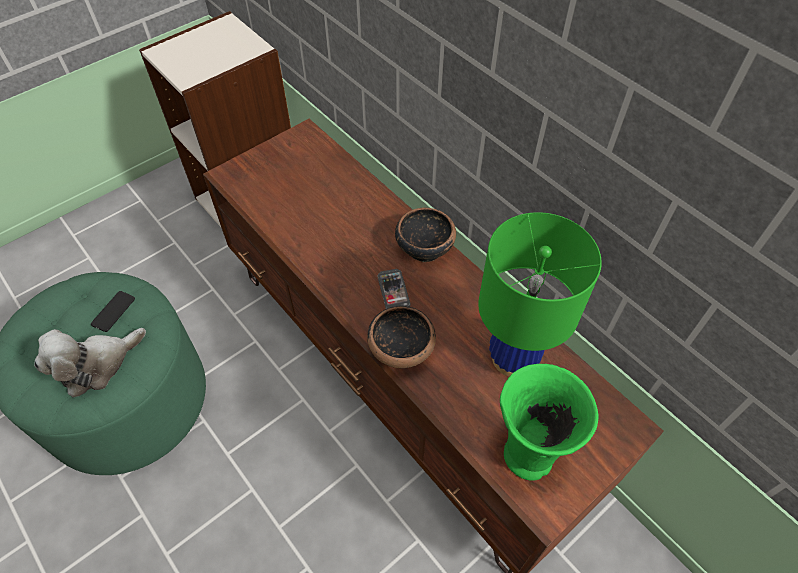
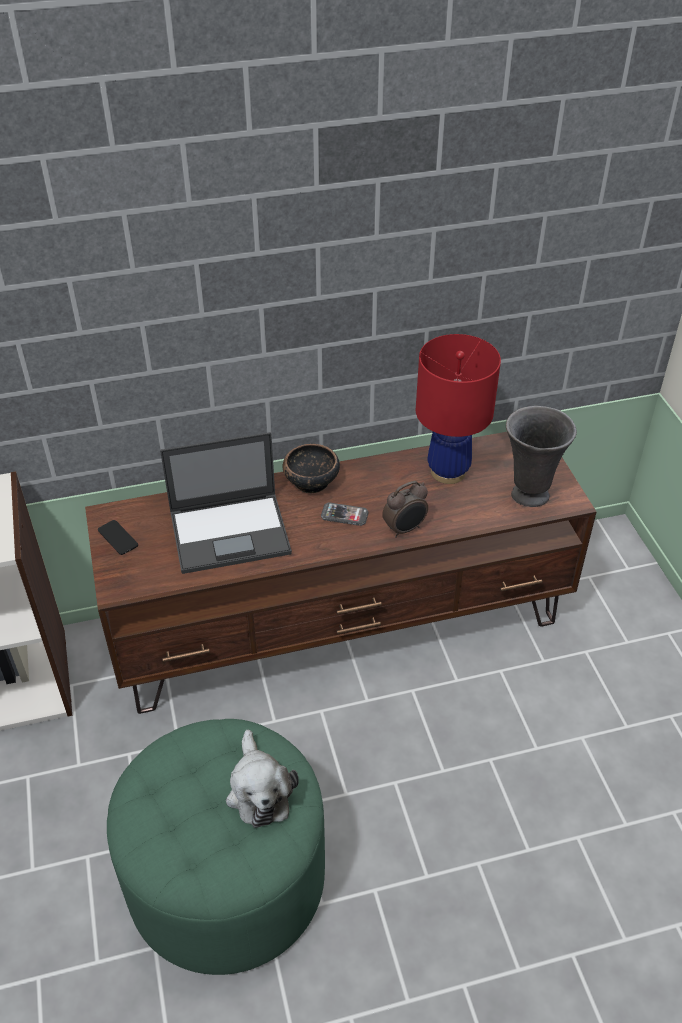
camera: 65 degrees left, 10 degrees down
phone [91,291,135,332] -> phone moved to [98,520,138,555]
bowl [367,306,436,368] -> alarm clock [382,481,428,538]
green table lamp [478,212,602,377] -> red table lamp [416,334,501,484]
green vase [500,364,598,481] -> grey vase [506,406,577,507]
none -> laptop [160,432,292,574]

